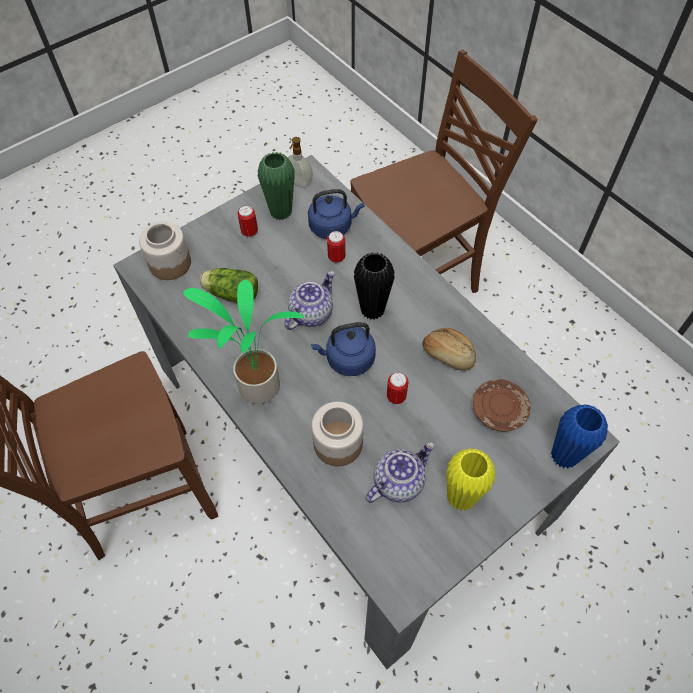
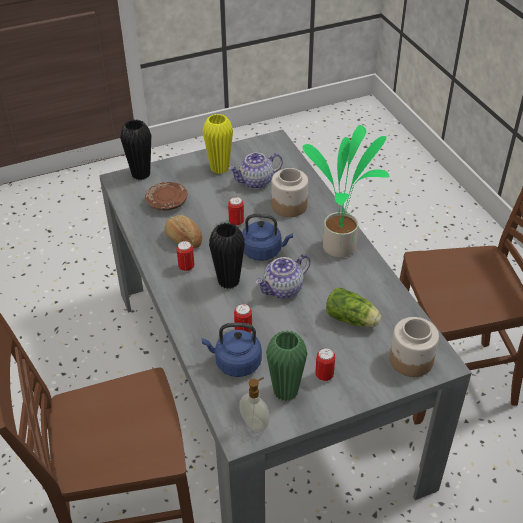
camera: 165 degrees left, 15 degrees down
blue vase [551,405,608,469] -> black vase [120,120,151,180]
none -> can [176,241,195,272]

